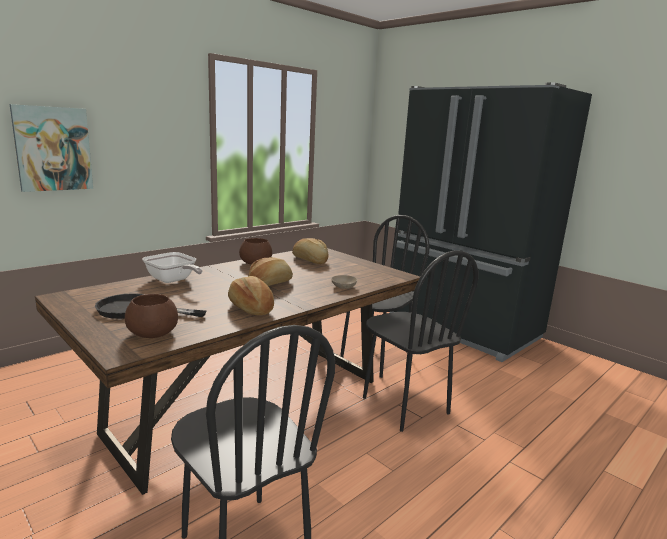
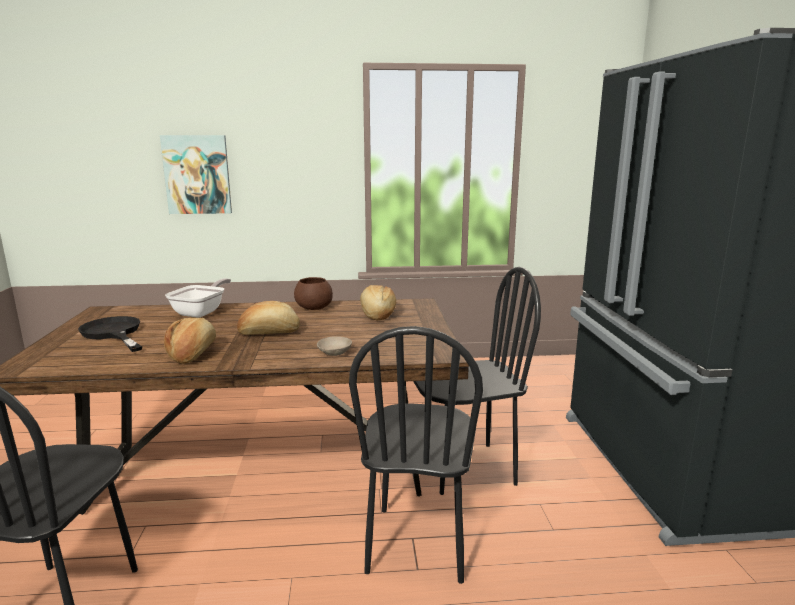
camera: 40 degrees right, 0 degrees up
brown bowl [125,294,178,338] -> none
frying pan [142,252,203,283] -> frying pan turned 150 degrees counterclockwise [165,278,231,317]

